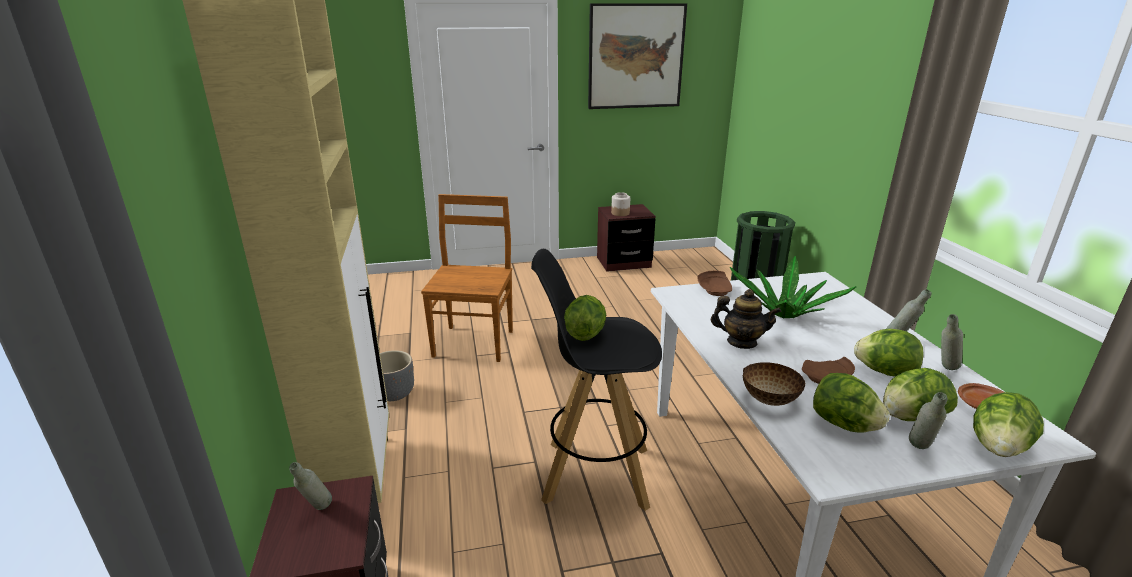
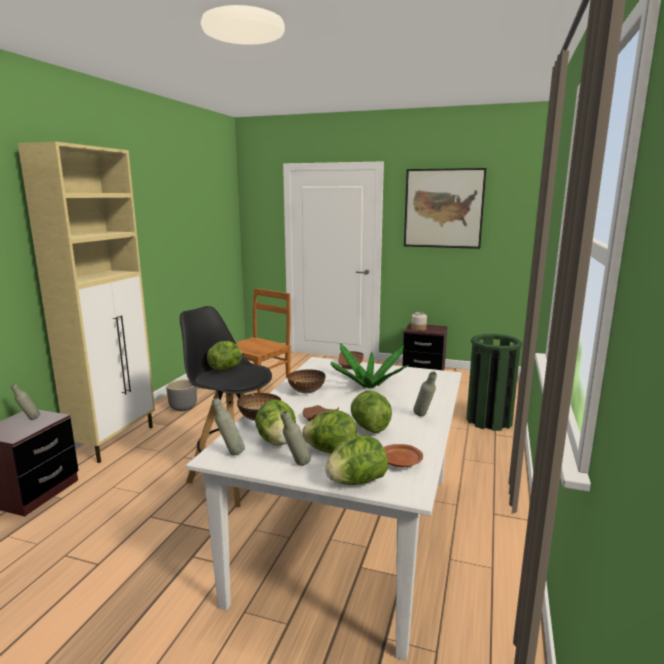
camera: 30 degrees right, 10 degrees down
teapot [711,289,782,349] -> bowl [287,369,326,393]
grey bottle [941,314,963,370] -> grey bottle moved to [212,398,245,456]

